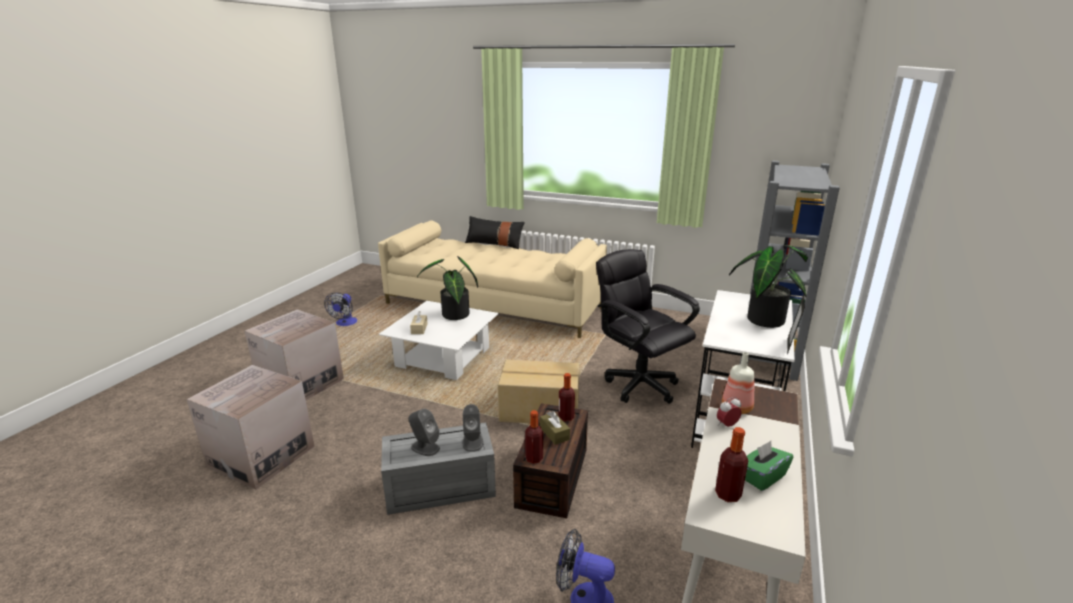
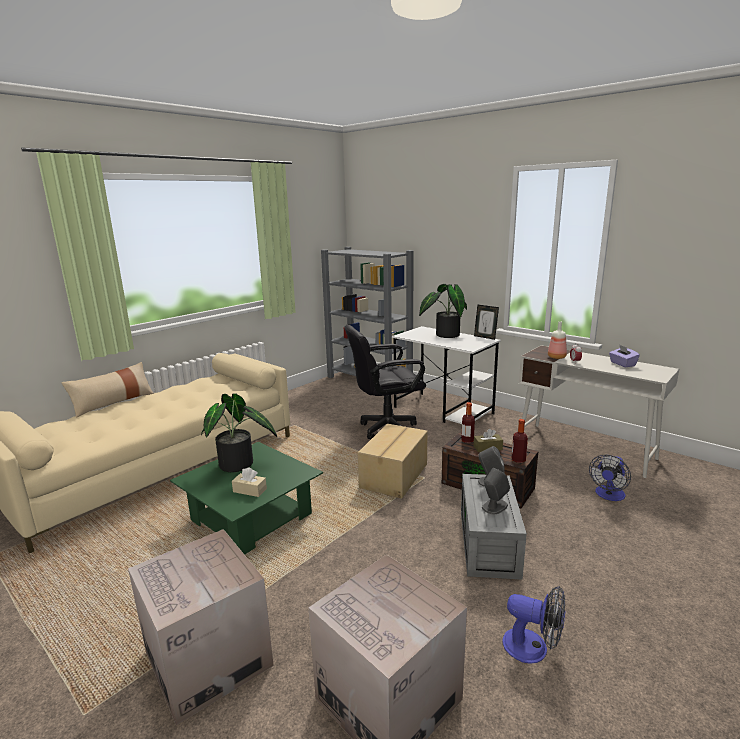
camera: 70 degrees left, 5 degrees down
fan [324,293,357,326] -> fan moved to [502,586,565,664]
white coffee table [379,301,499,380] -> green coffee table [170,442,323,555]
black pillow [465,216,525,249] -> beige pillow [61,362,154,418]
bottle [715,427,748,502] -> none
green tissue box [745,441,793,491] -> purple tissue box [609,345,640,367]

